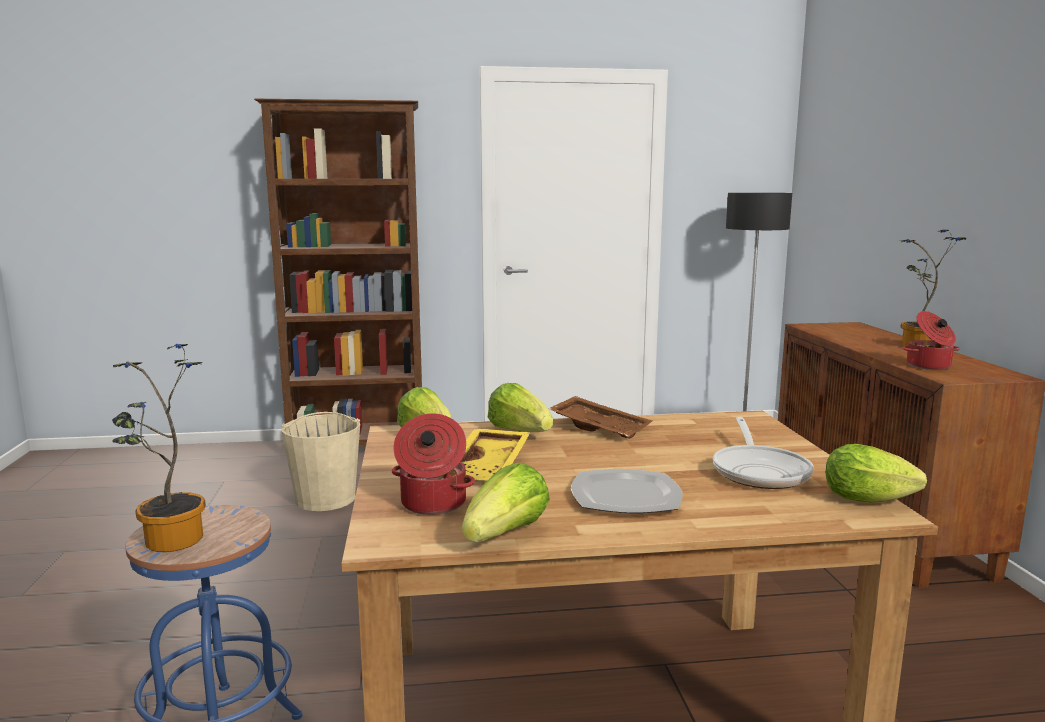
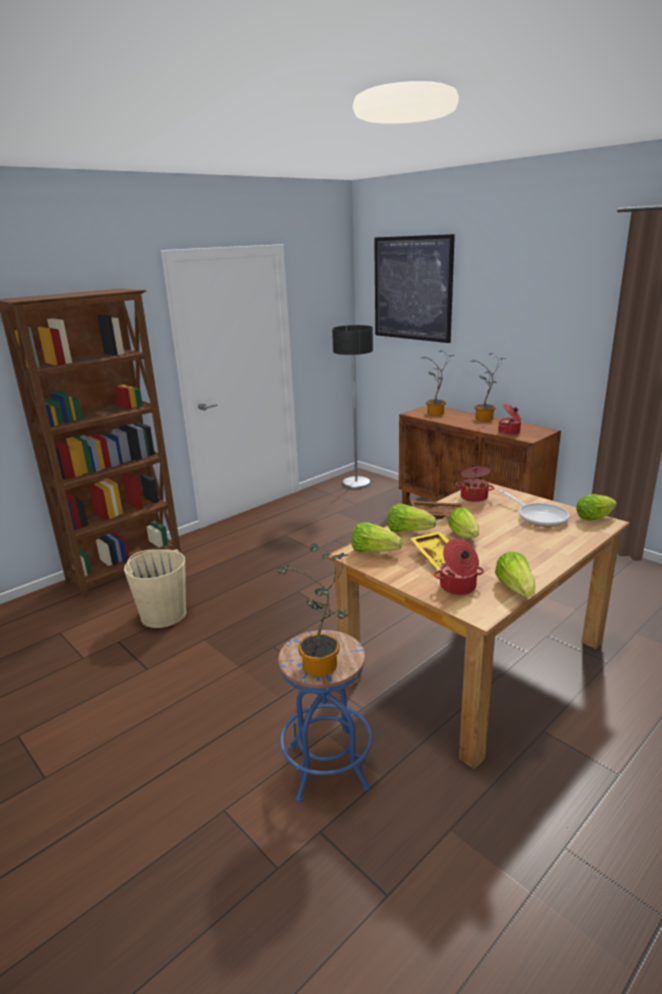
camera: 35 degrees left, 10 degrees up
plate [571,469,683,513] -> none
none -> picture [374,234,455,343]
none -> potted plant [422,350,454,415]
none -> lettuce [449,508,479,538]
none -> cooking pot [456,465,494,502]

